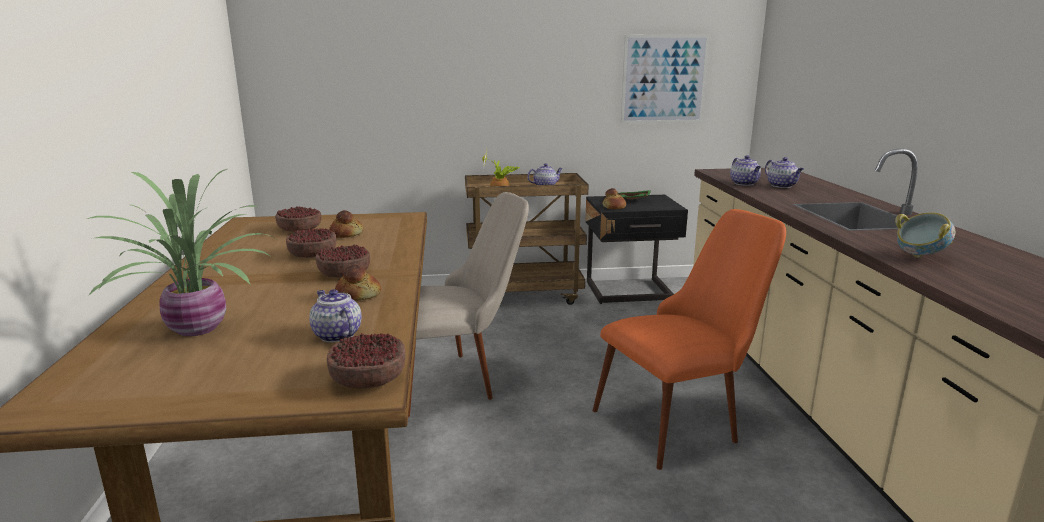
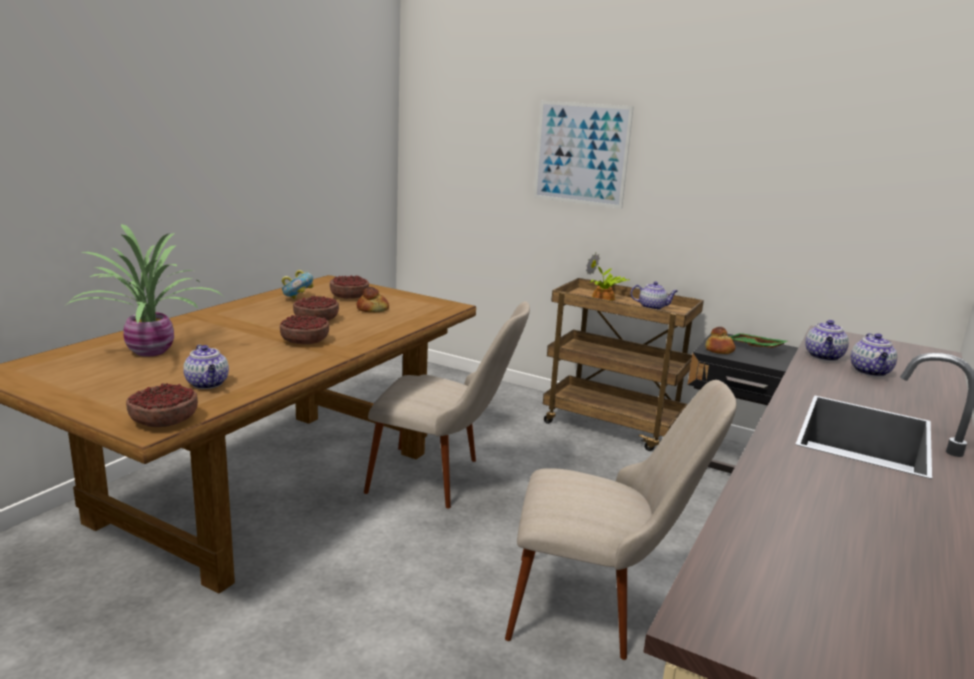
camera: 35 degrees right, 0 degrees up
teapot [309,289,362,342] -> teapot turned 150 degrees clockwise [183,344,229,389]
bread [335,264,381,301] -> none
orange chair [593,209,786,470] -> beige chair [505,380,737,660]
picture [621,35,709,123] -> picture moved to [534,101,634,209]
bowl [895,212,955,258] -> bowl moved to [281,270,314,299]

